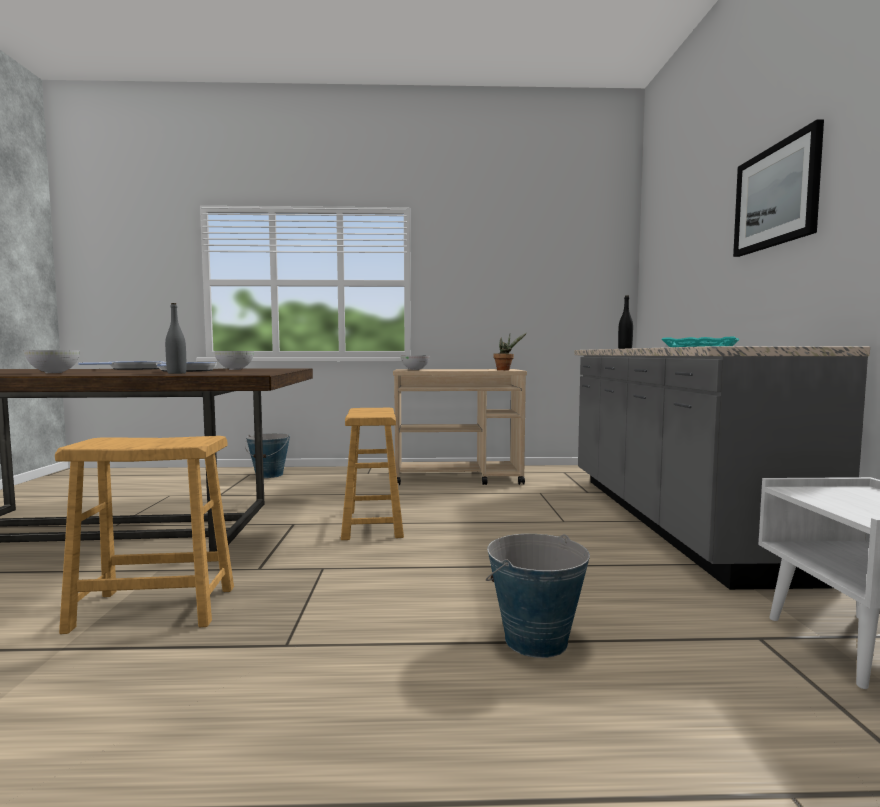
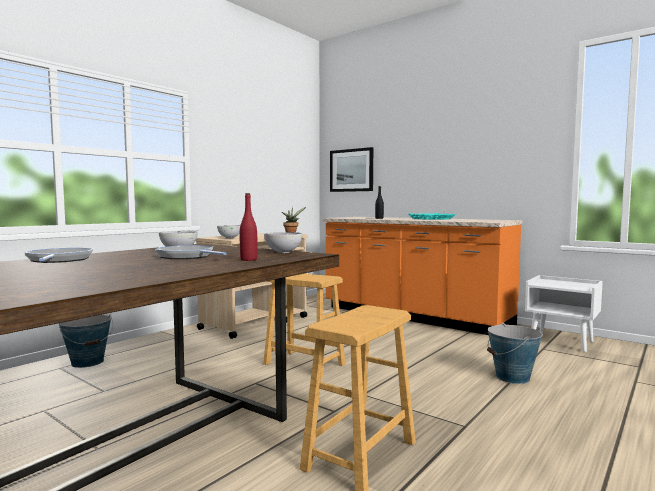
camera: 50 degrees left, 0 degrees up
bowl [24,350,80,373] -> bowl moved to [264,232,303,253]
grey bottle [165,303,187,374] -> red bottle [239,193,257,261]
grey counter [575,346,870,590] -> orange counter [323,217,522,335]
picture [733,119,824,257] -> picture moved to [330,147,373,192]

